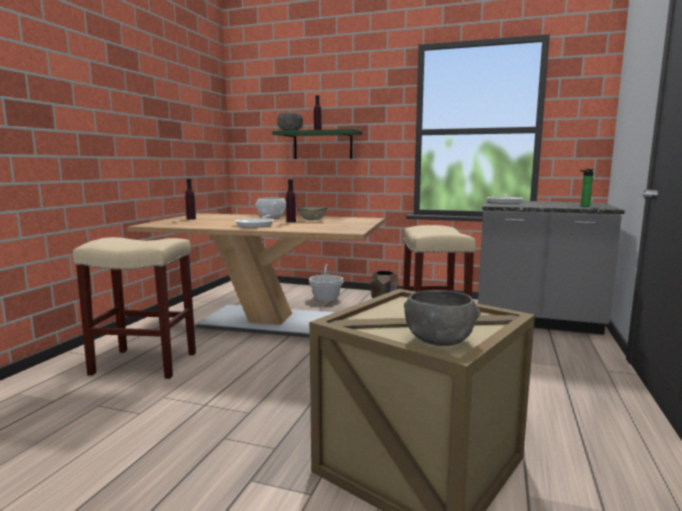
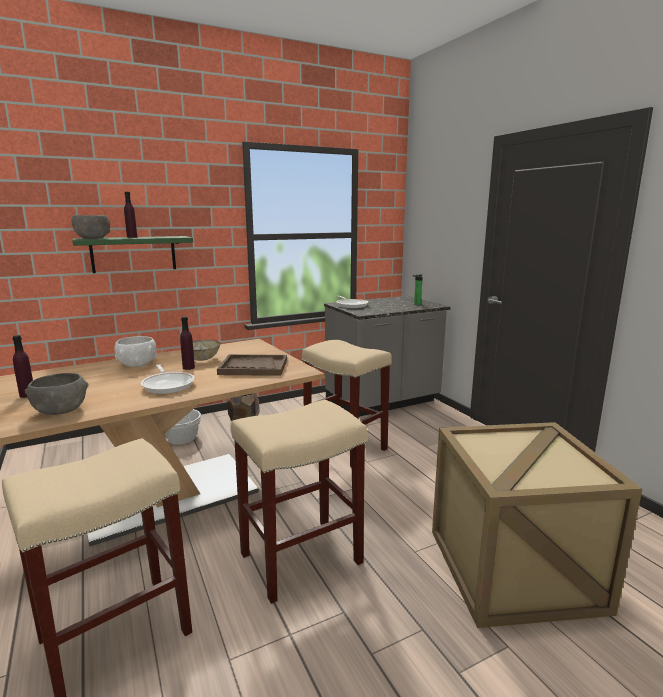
camera: 45 degrees left, 5 degrees up
grey bowl [404,290,481,346] -> grey bowl moved to [25,373,89,415]
none -> brown tray [217,354,287,376]
none -> beige stool [231,400,367,604]

